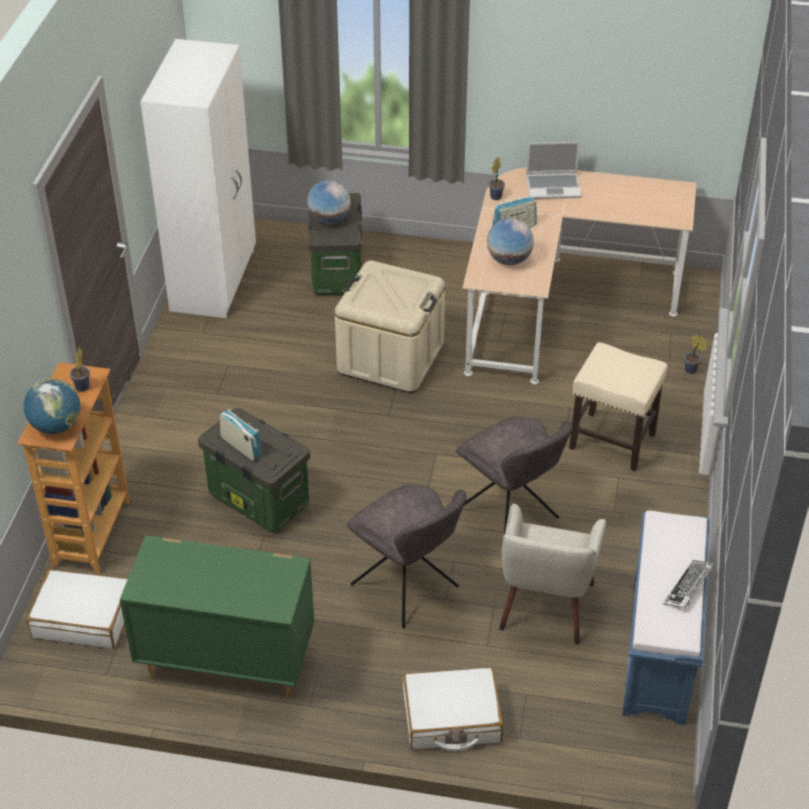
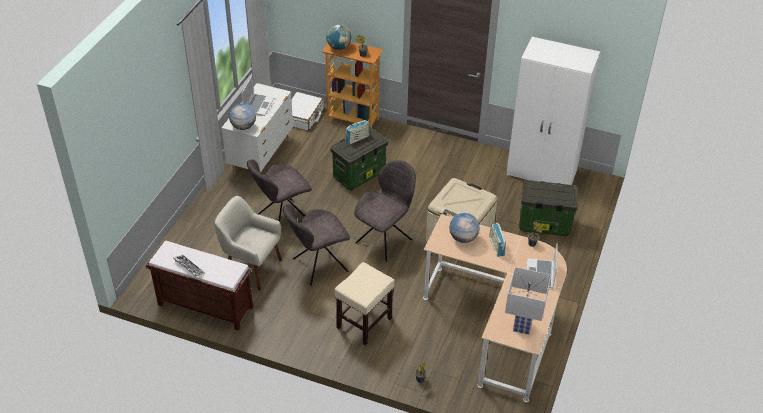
camera: 100 degrees right, 0 degrees up
green dresser [120,535,314,698] -> white dresser [221,83,293,174]
globe [307,180,351,224] -> globe moved to [229,103,256,130]
white suitcase [403,667,503,751] -> none
blue bench [622,511,710,725] -> brown bench [146,241,253,331]
none -> laptop [241,76,275,116]
none -> grey chair [354,160,416,262]
none -> white table lamp [505,267,551,335]

